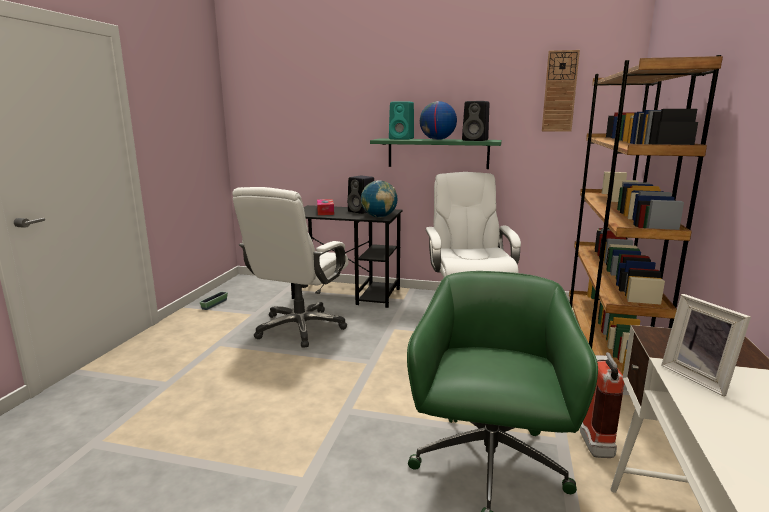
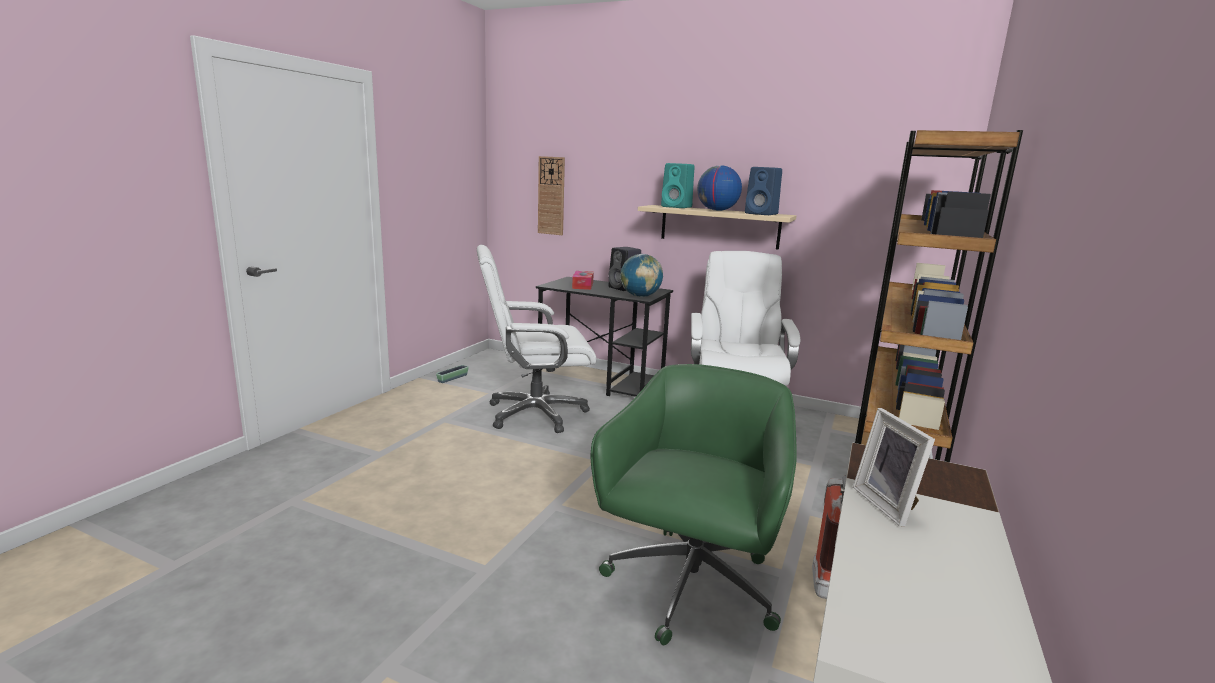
camera: 10 degrees right, 0 degrees up
white office chair [232,187,348,348] -> white office chair turned 45 degrees clockwise [477,245,597,433]
green shelf [370,138,502,169] -> beige shelf [638,205,796,250]
black speaker [462,101,489,141] -> blue speaker [745,167,782,215]
wall clock [542,50,580,132] -> wall clock moved to [538,156,565,235]

